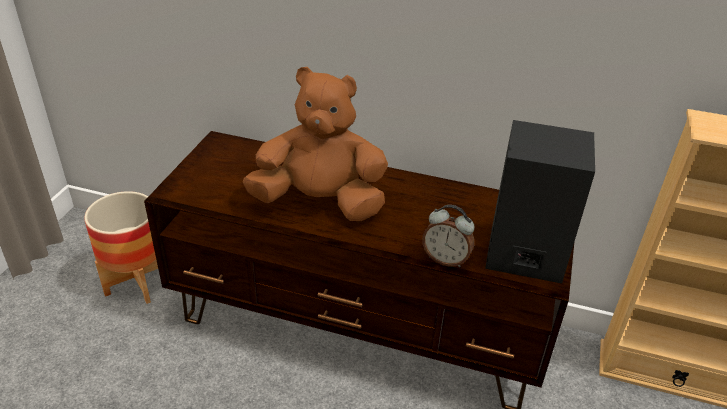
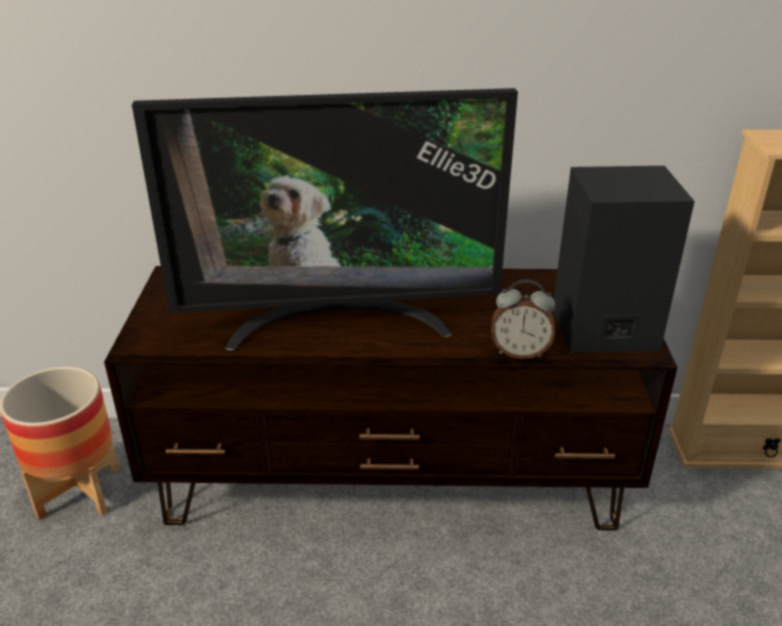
camera: 15 degrees left, 5 degrees down
brown plush toy [243,67,388,221] -> television [132,88,518,350]

